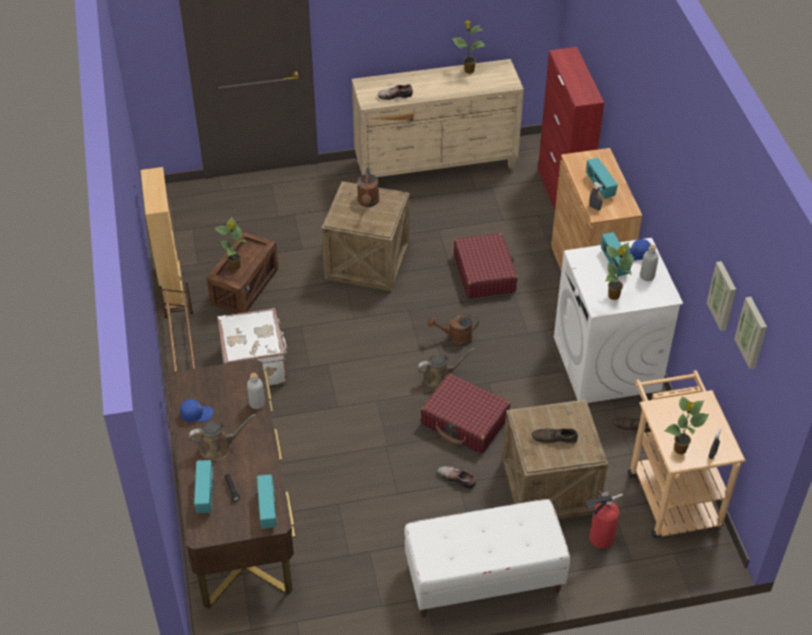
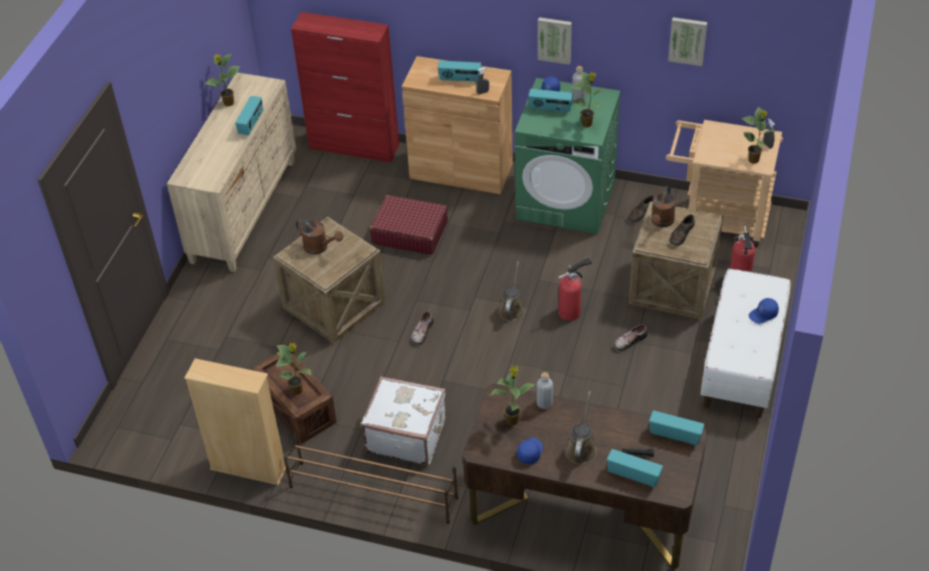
camera: 60 degrees left, 0 degrees up
shoe [378,84,413,100] -> shoe moved to [411,311,434,344]
red suitcase [421,373,510,454] -> fire extinguisher [558,257,592,321]
brown watering can [428,313,479,346] -> brown watering can moved to [651,186,676,227]
white washing machine [554,238,683,403] -> green washing machine [515,78,620,234]
picture [734,297,767,369] -> picture moved to [538,17,572,65]
none -> radio [235,96,263,136]
none -> potted plant [490,366,535,426]
none -> blue cap [749,298,779,324]

